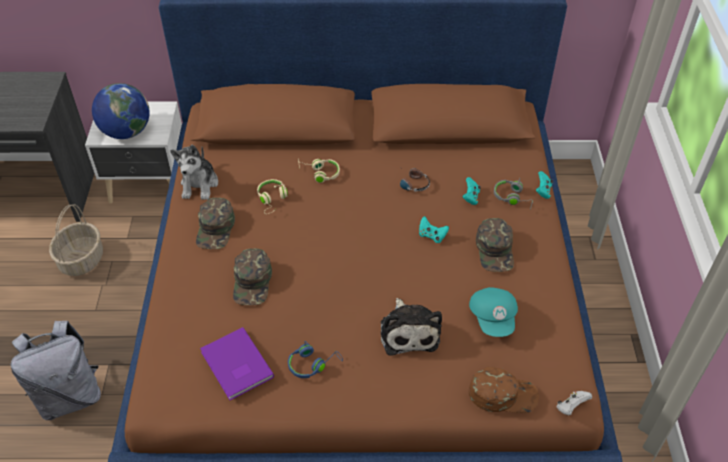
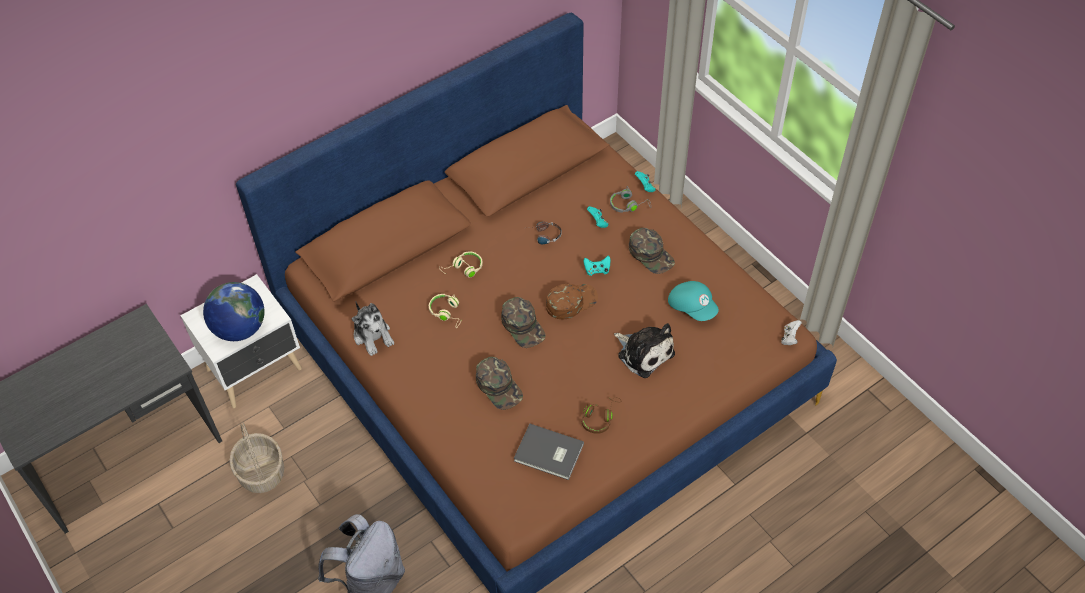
camera: 35 degrees left, 5 degrees up
green cap [196,198,235,249] -> green cap moved to [501,297,546,348]
purple book [200,327,274,400] -> grey book [514,424,584,480]
blue headphones [288,341,343,378] -> brown headphones [581,397,622,434]
brown cap [469,367,539,413] -> brown cap moved to [546,284,598,319]

